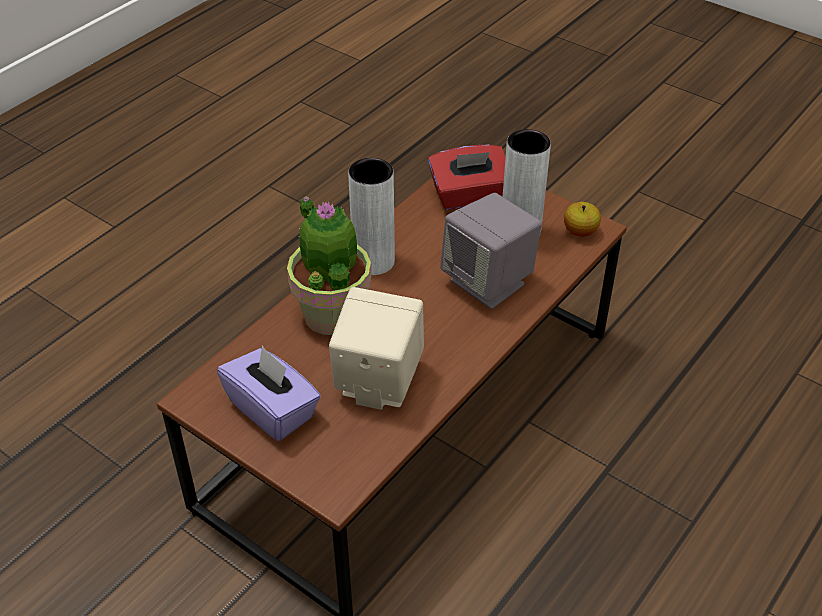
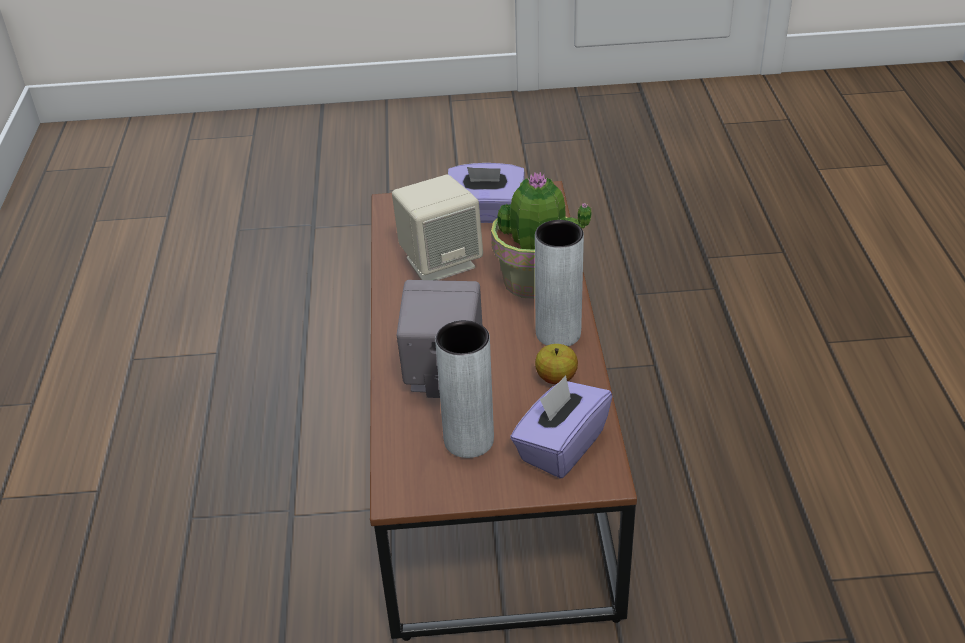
camera: 140 degrees right, 5 degrees down
red tissue box [428,145,505,210] -> purple tissue box [510,375,613,479]
apple [564,202,601,236] -> apple moved to [535,344,578,384]

